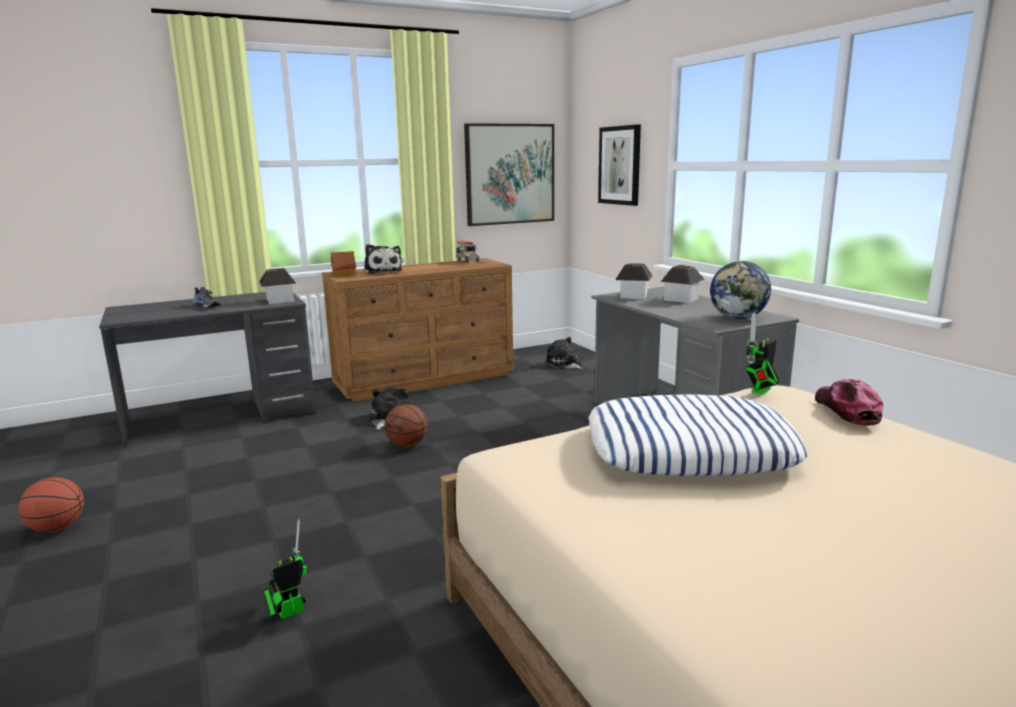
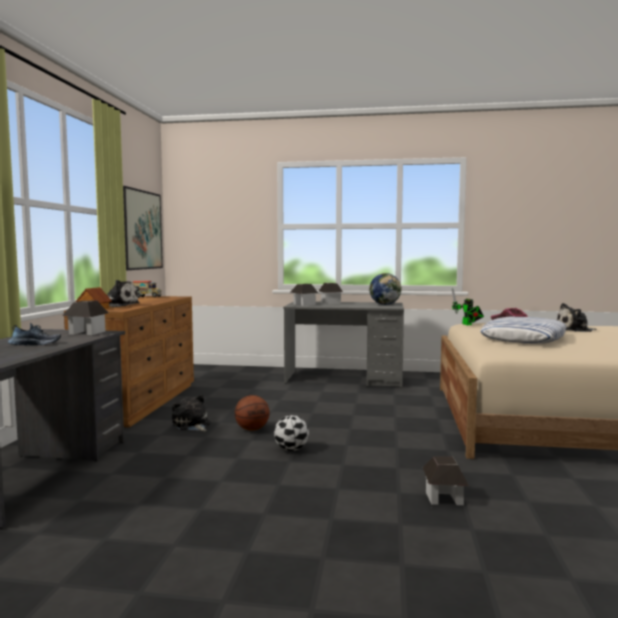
camera: 55 degrees left, 10 degrees down
basketball [19,477,84,533] -> none
toy robot [262,519,307,619] -> toy house [423,456,469,505]
plush toy [545,337,583,369] -> plush toy moved to [557,303,597,332]
picture [598,124,641,206] -> none
none -> football [274,415,309,451]

